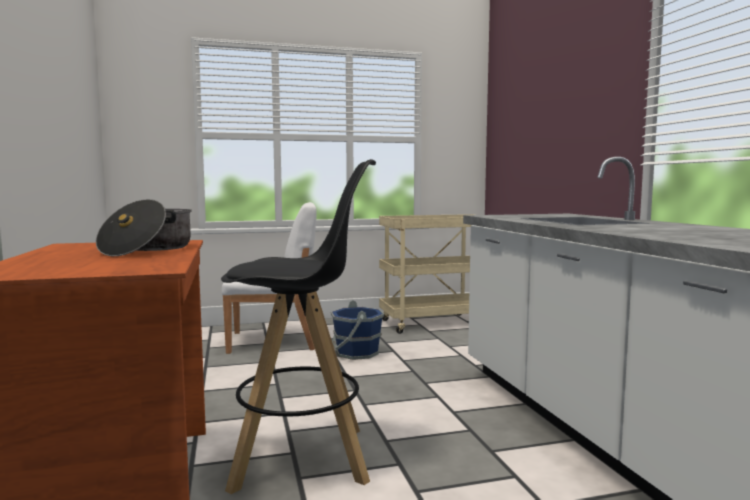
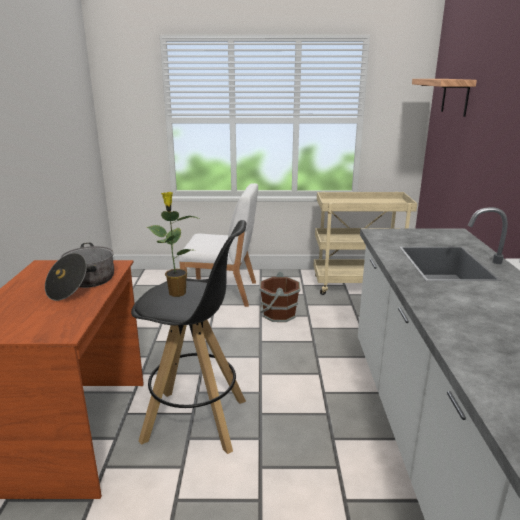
camera: 15 degrees right, 15 degrees up
blue bucket [331,300,384,360] -> brown bucket [259,272,300,322]
none -> potted plant [147,192,199,297]
none -> shelf [412,79,477,117]

